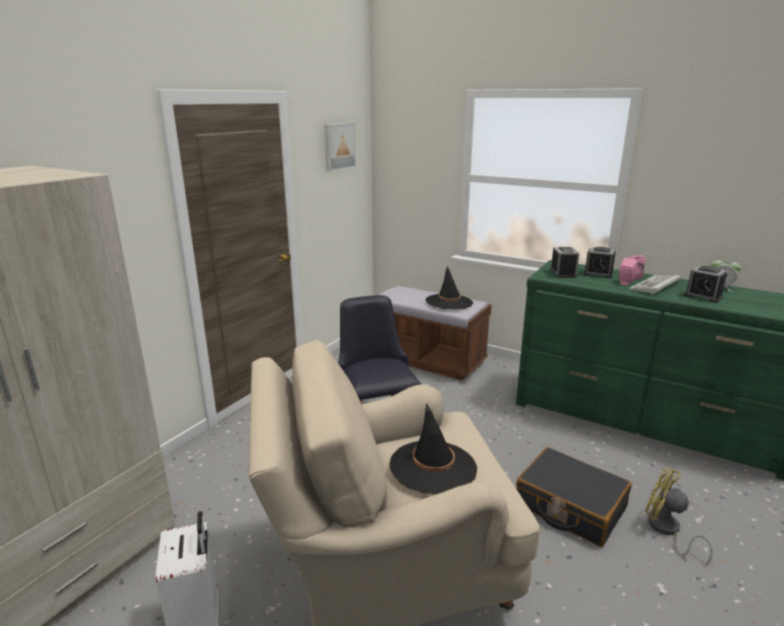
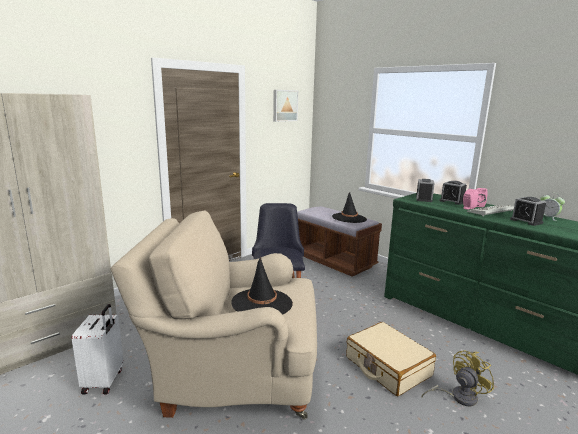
camera: 15 degrees right, 5 degrees down
black suitcase [516,447,632,547] -> beige suitcase [346,322,436,396]
yellow fan [645,467,713,566] -> yellow fan turned 90 degrees clockwise [422,350,494,407]

